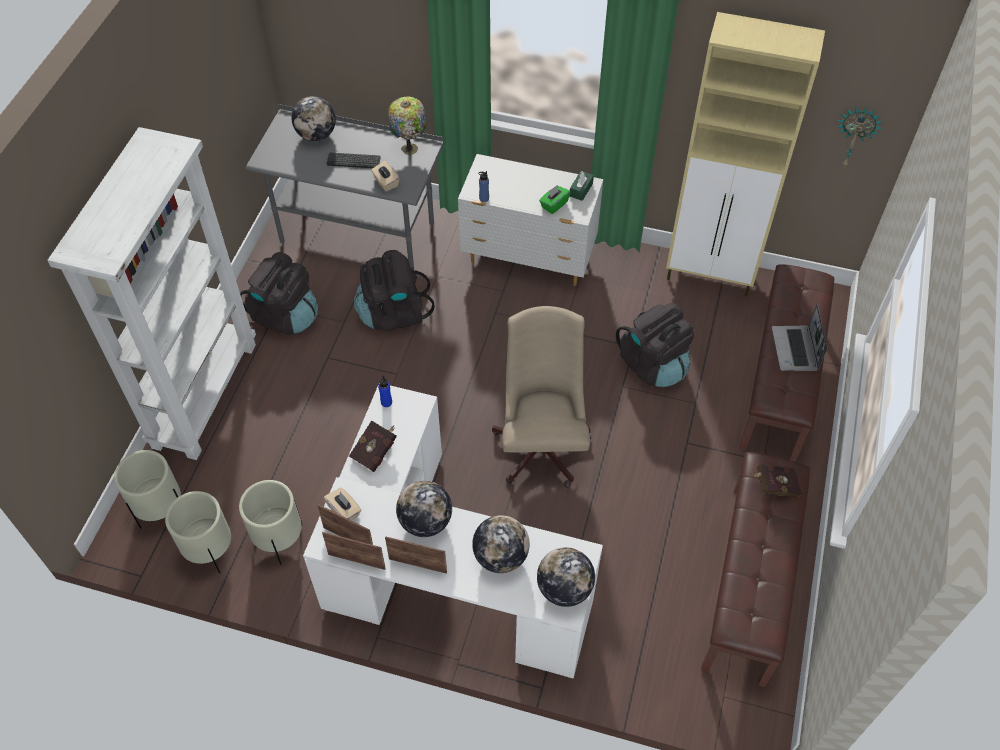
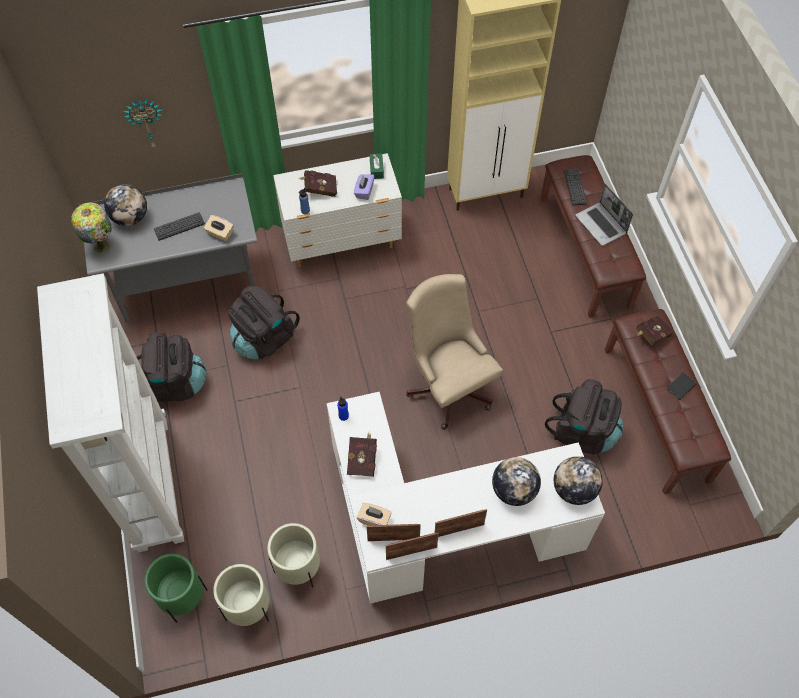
camera: 30 degrees left, 5 degrees up
beige planter [114,450,181,529] -> green planter [144,554,208,623]
table lamp [388,97,426,155] -> table lamp moved to [71,203,112,253]
globe [396,481,452,537] -> none
green tissue box [539,185,571,214] -> purple tissue box [354,174,374,200]
black backpack [616,303,694,387] -> black backpack moved to [545,379,623,455]
wall clock [837,107,882,167] -> wall clock moved to [123,99,163,149]
none -> red book [299,170,337,197]
none -> keyboard [564,169,587,206]
none -> black book [666,372,701,400]

